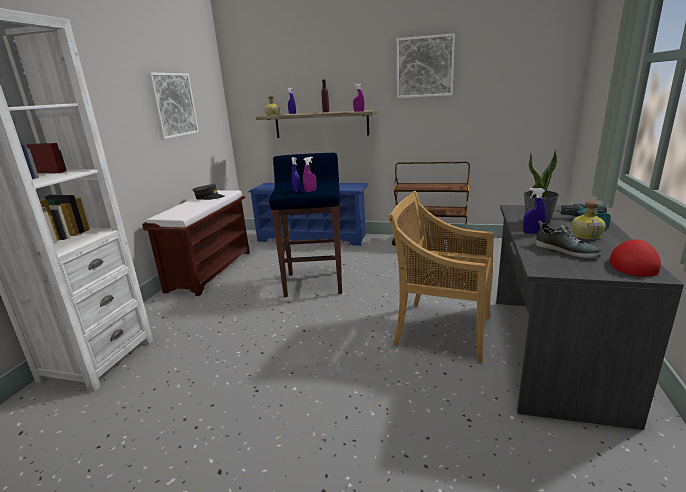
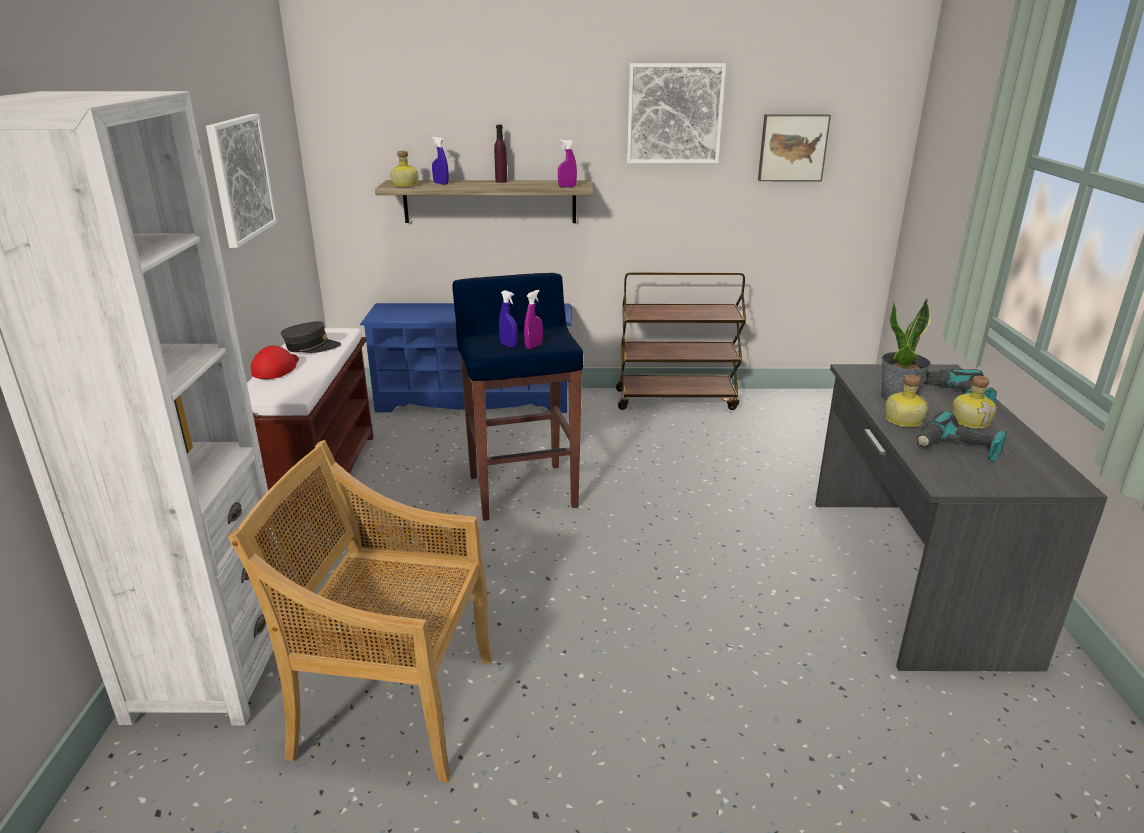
camera: 15 degrees left, 5 degrees up
beige chair [388,191,494,363] -> beige chair moved to [228,440,492,783]
blue spray bottle [523,188,546,234] -> bottle [885,375,929,427]
shoe [536,221,601,258] -> power drill [916,411,1007,462]
red cap [609,239,661,277] -> red cap moved to [251,346,299,379]
none -> picture [758,114,831,181]

